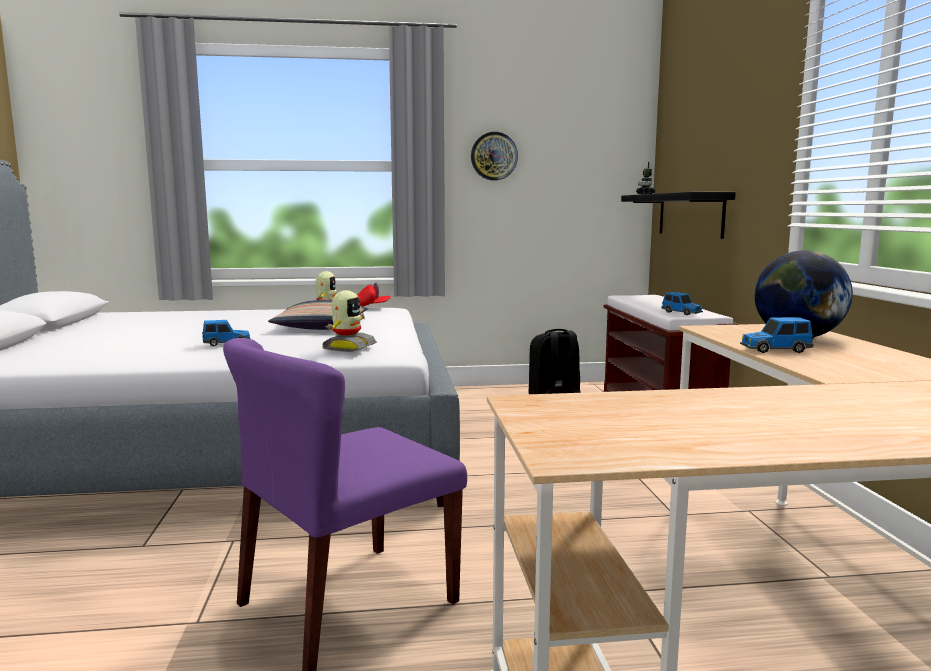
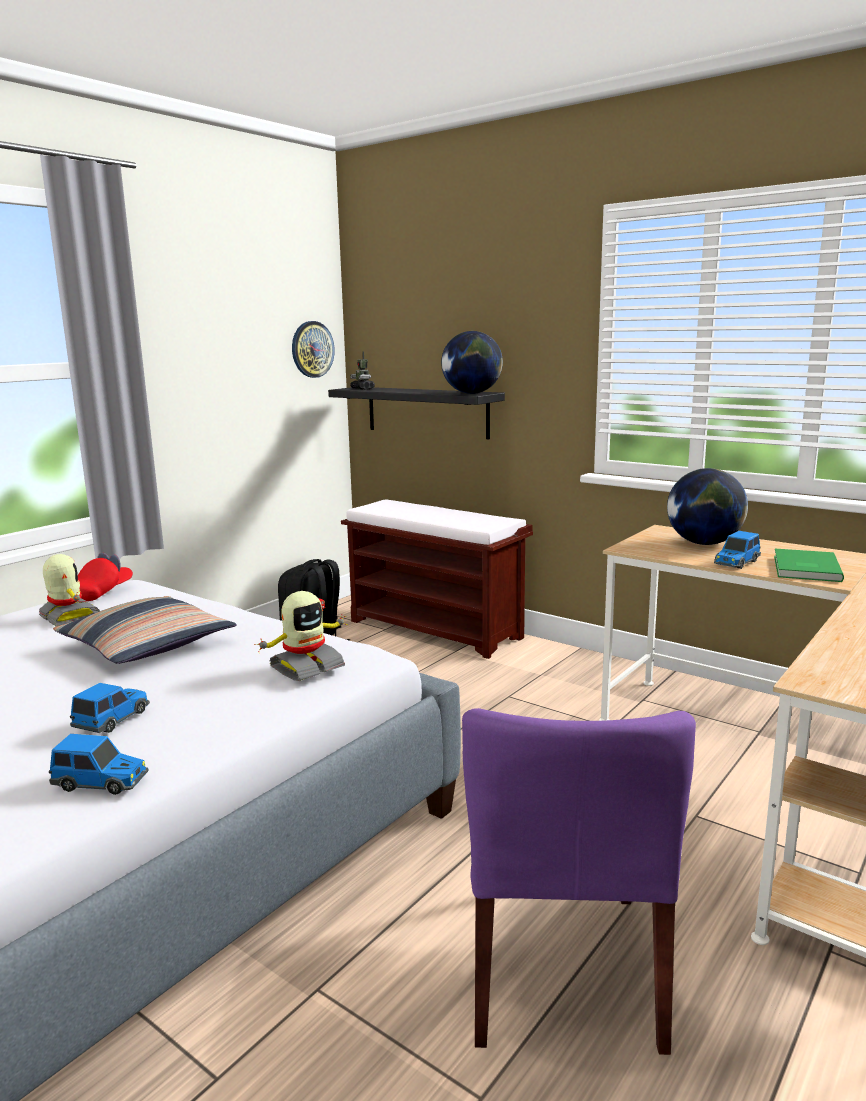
camera: 45 degrees left, 5 degrees up
toy robot [322,290,377,352] -> toy robot turned 75 degrees clockwise [254,591,347,681]
wall clock [471,132,518,181] -> wall clock moved to [292,321,335,378]
toy car [661,292,703,315] -> toy car moved to [49,734,149,795]
none -> globe [441,331,503,394]
none -> green book [774,549,844,582]

